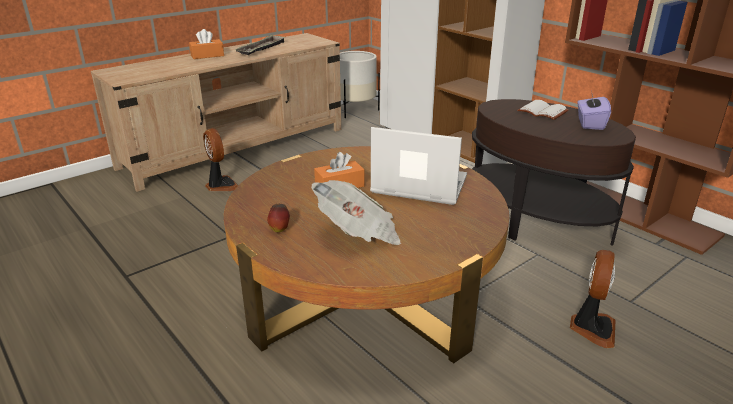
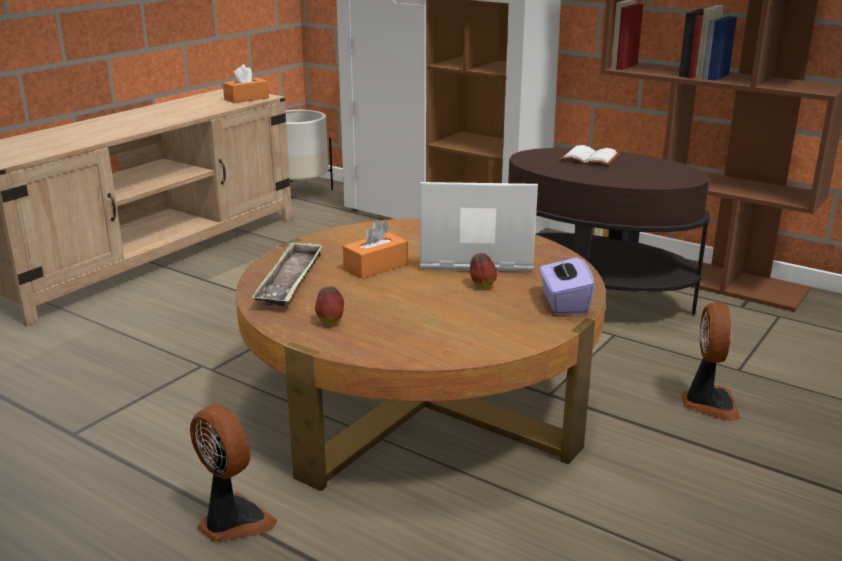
camera: 15 degrees left, 5 degrees down
orange tissue box [189,29,224,59] -> orange tissue box moved to [223,64,269,103]
fan [203,128,238,191] -> fan moved to [190,404,278,542]
tray [235,34,285,55] -> tray moved to [252,241,323,306]
newspaper [311,180,401,245] -> none
purple tissue box [578,91,611,130] -> purple tissue box moved to [539,249,595,314]
none -> apple [470,253,497,288]

